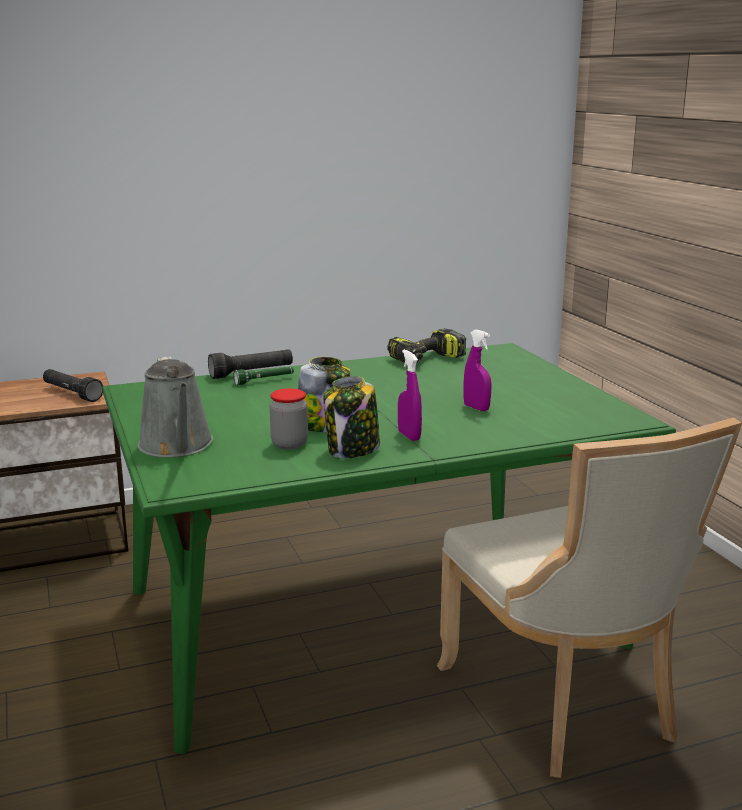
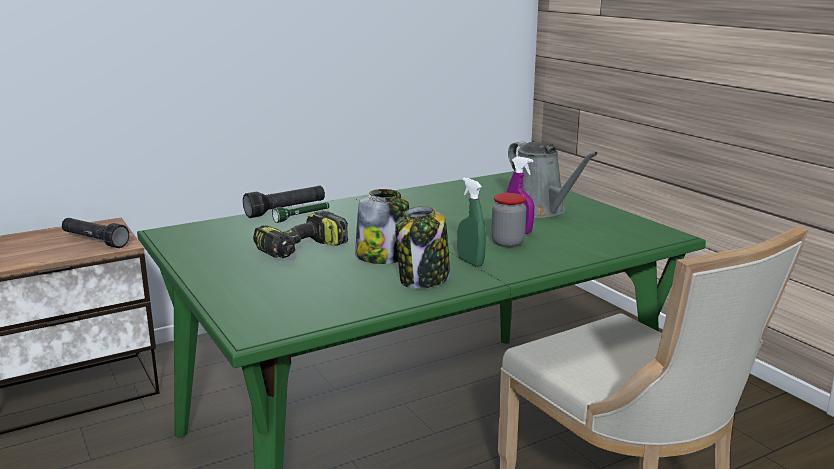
camera: 10 degrees left, 0 degrees up
grey watering can [138,356,213,457] -> grey watering can moved to [508,141,598,218]
jar [270,388,308,449] -> jar moved to [491,193,526,247]
power drill [387,328,466,363] -> power drill moved to [253,210,348,258]
purple spray bottle [398,349,422,441] -> green spray bottle [458,177,486,267]

